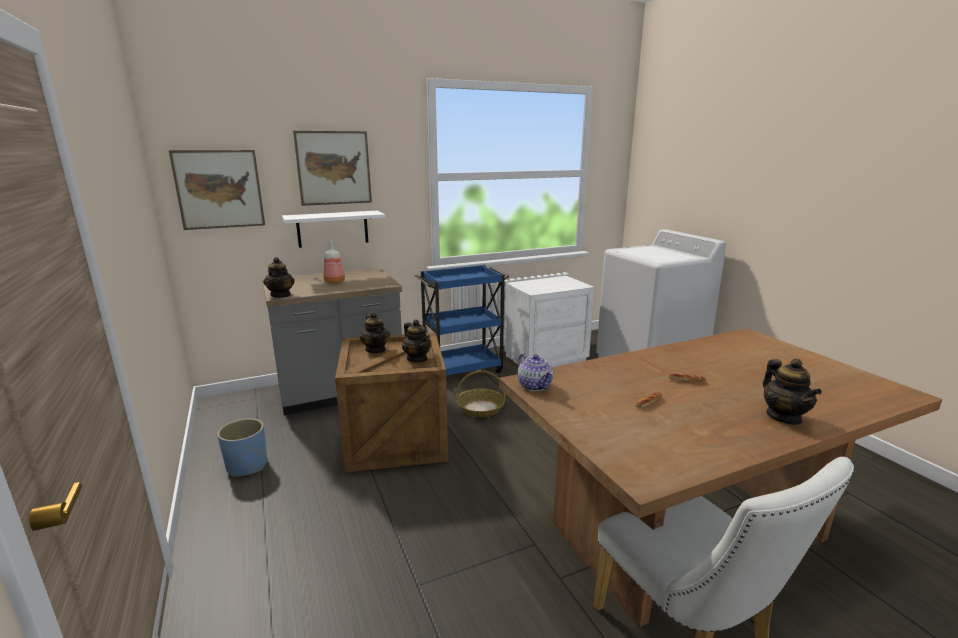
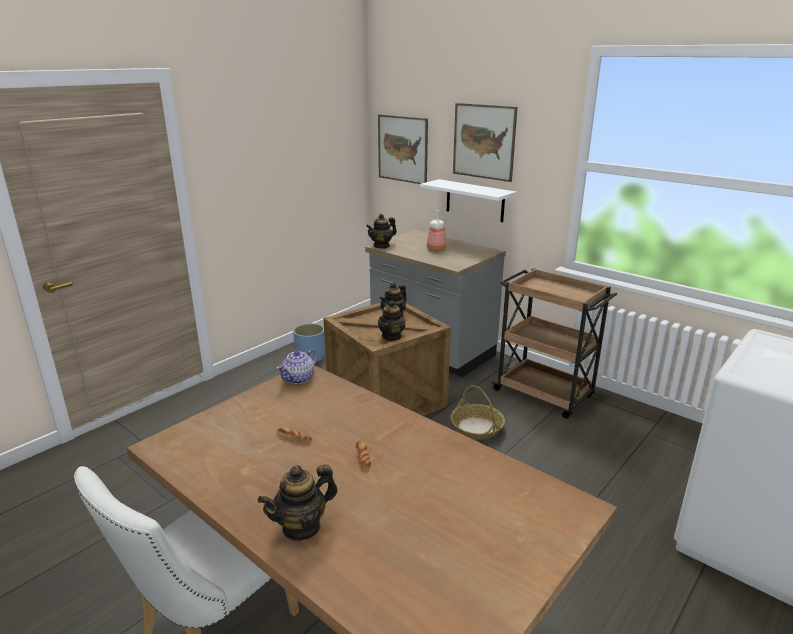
camera: 65 degrees right, 5 degrees up
blue cart [415,265,509,376] -> brown cart [491,268,617,418]
white nightstand [504,276,595,367] -> none

